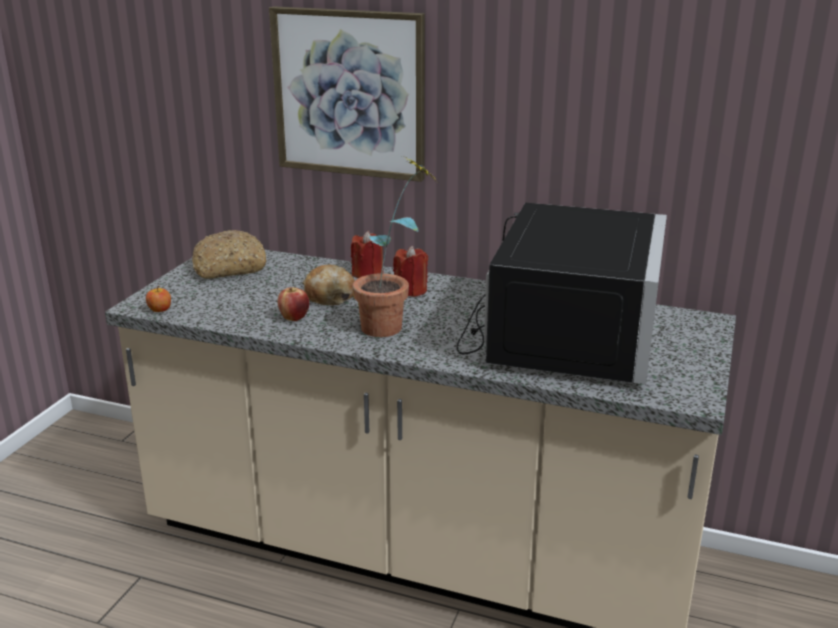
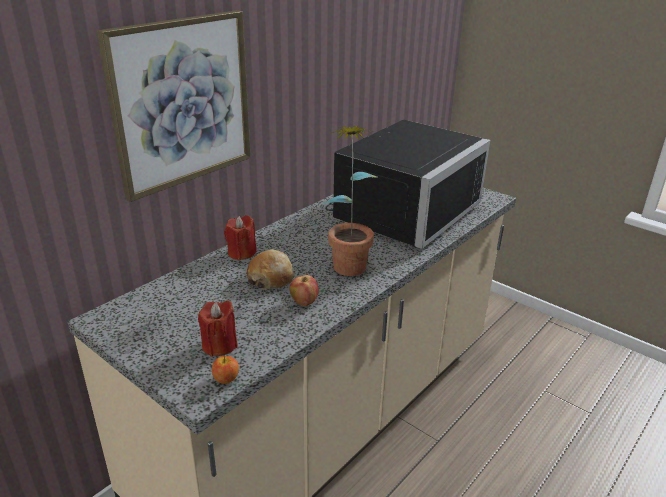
camera: 70 degrees left, 5 degrees up
bread [192,230,267,279] -> none
red candle [393,246,428,297] -> red candle moved to [198,301,238,357]
black microwave [456,203,667,384] -> black microwave turned 90 degrees clockwise [326,120,490,249]

